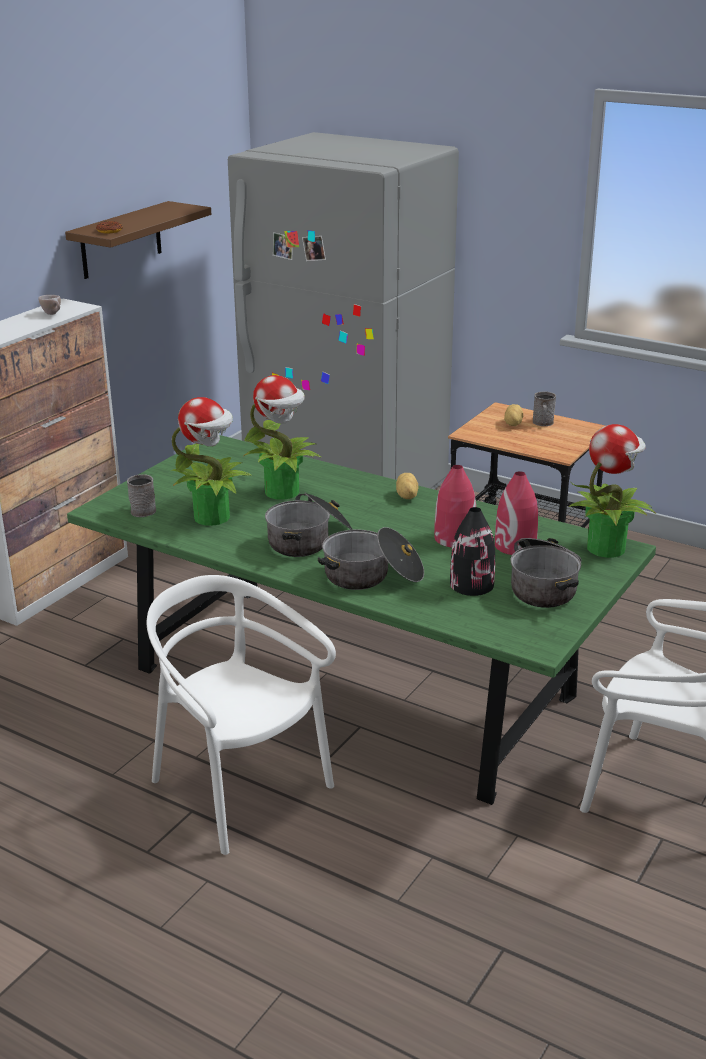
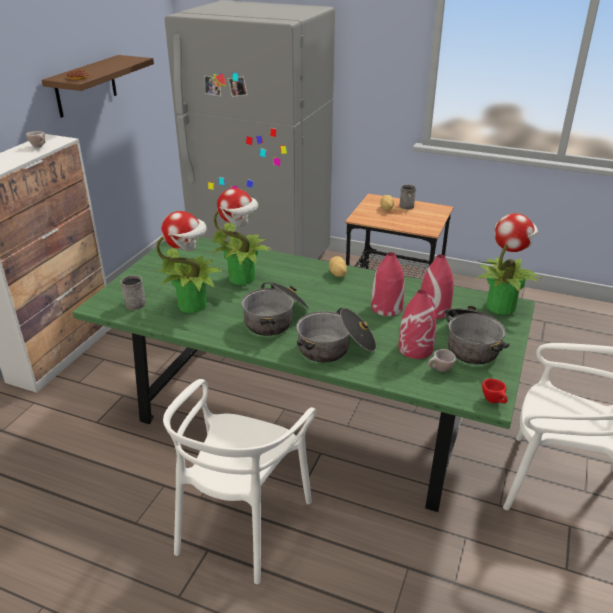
camera: 10 degrees left, 5 degrees up
white chair [147,575,336,855] -> white chair turned 105 degrees counterclockwise [163,379,316,584]
black vase [450,507,495,596] -> red vase [398,290,436,359]
none -> beige cup [428,349,456,372]
none -> red cup [482,379,507,403]

